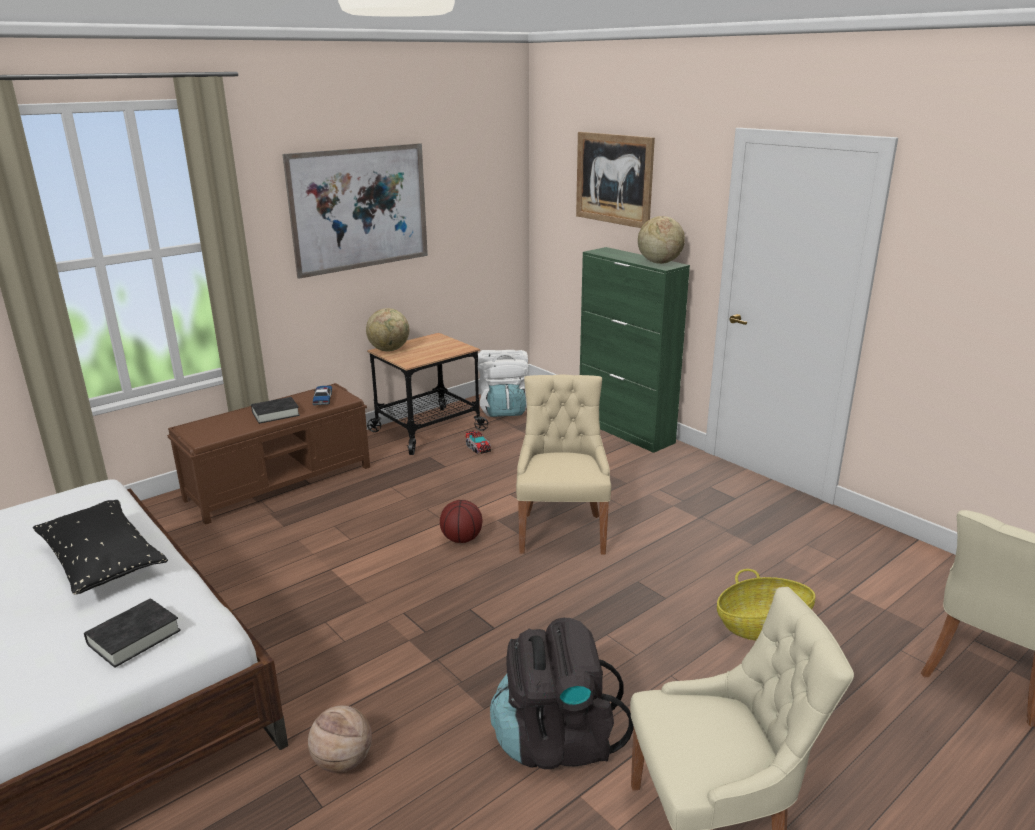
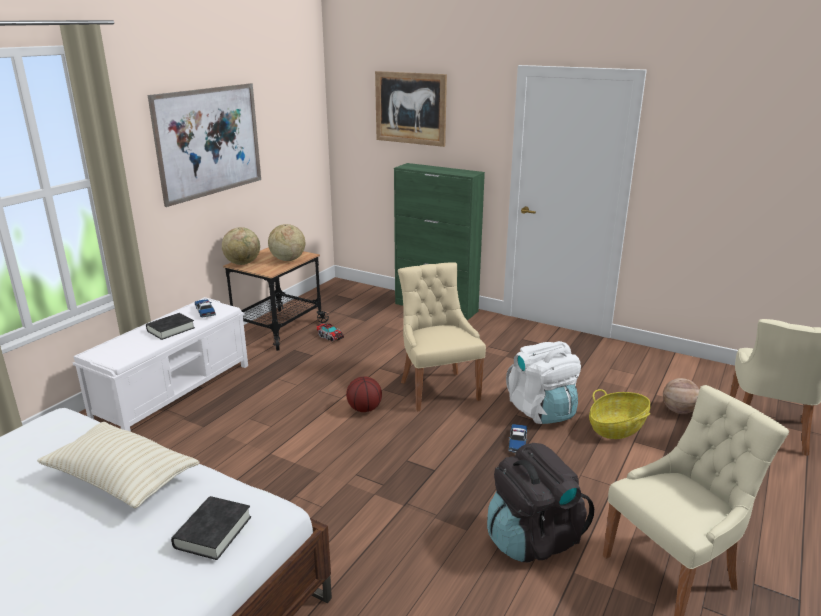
camera: 20 degrees left, 0 degrees up
black pillow [33,500,168,594] -> beige pillow [37,422,199,508]
brown bench [167,383,370,525] -> white bench [73,297,248,432]
basketball [308,705,372,773] -> basketball moved to [663,378,699,414]
white backpack [478,350,529,417] -> white backpack moved to [506,341,581,424]
globe [638,216,685,264] -> globe moved to [268,224,305,261]
none -> toy car [509,424,527,453]

